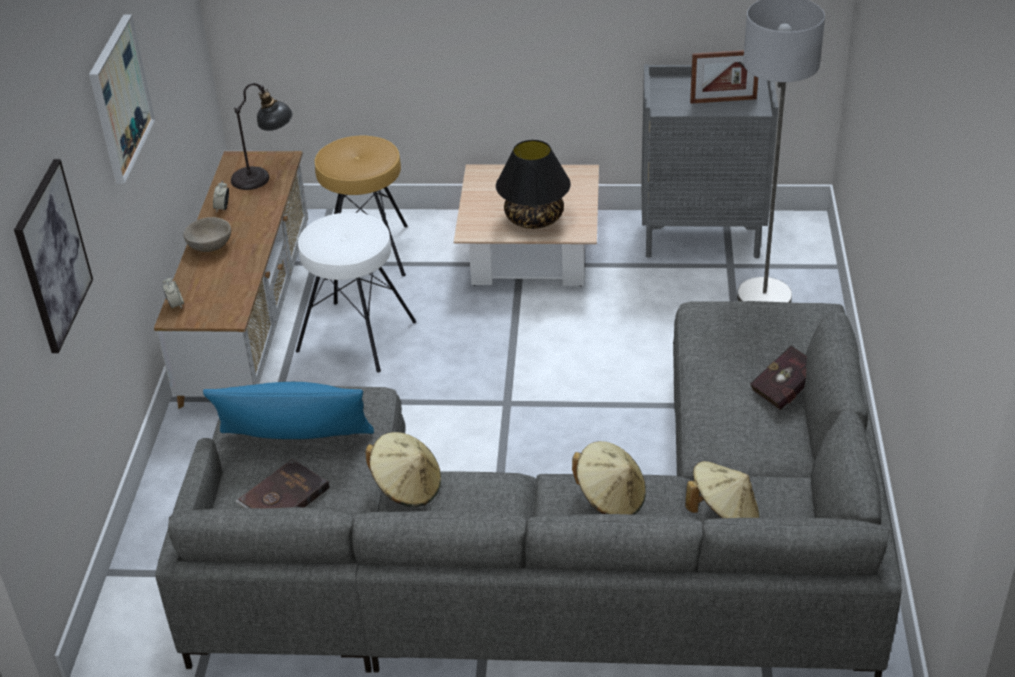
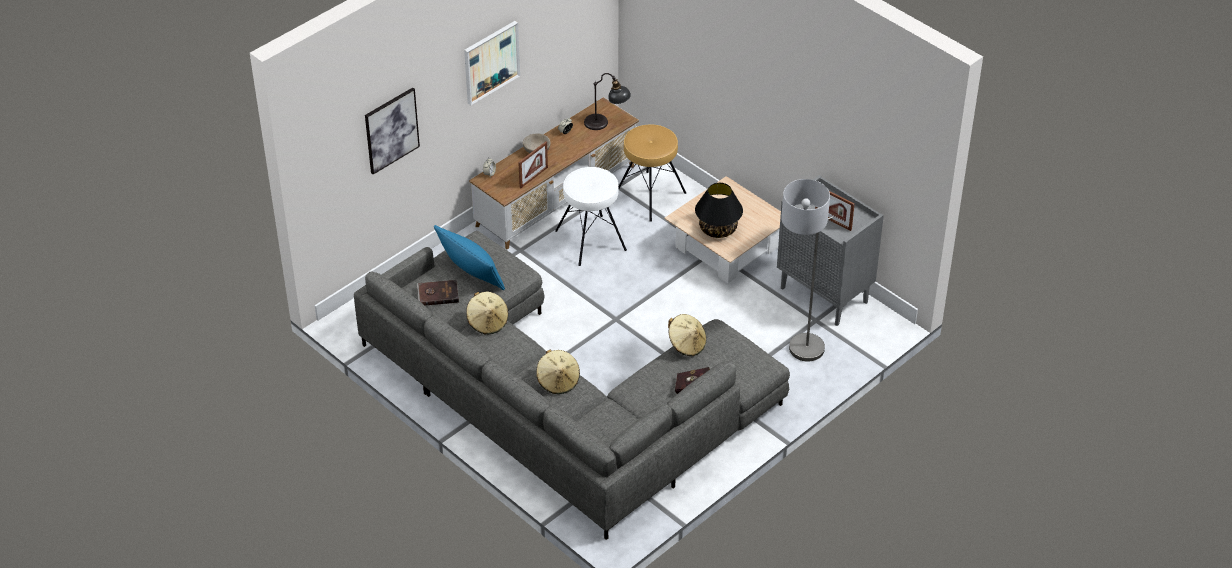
camera: 40 degrees right, 5 degrees up
beige hat [685,461,760,518] -> beige hat moved to [668,314,706,356]
none -> picture frame [518,142,548,188]

